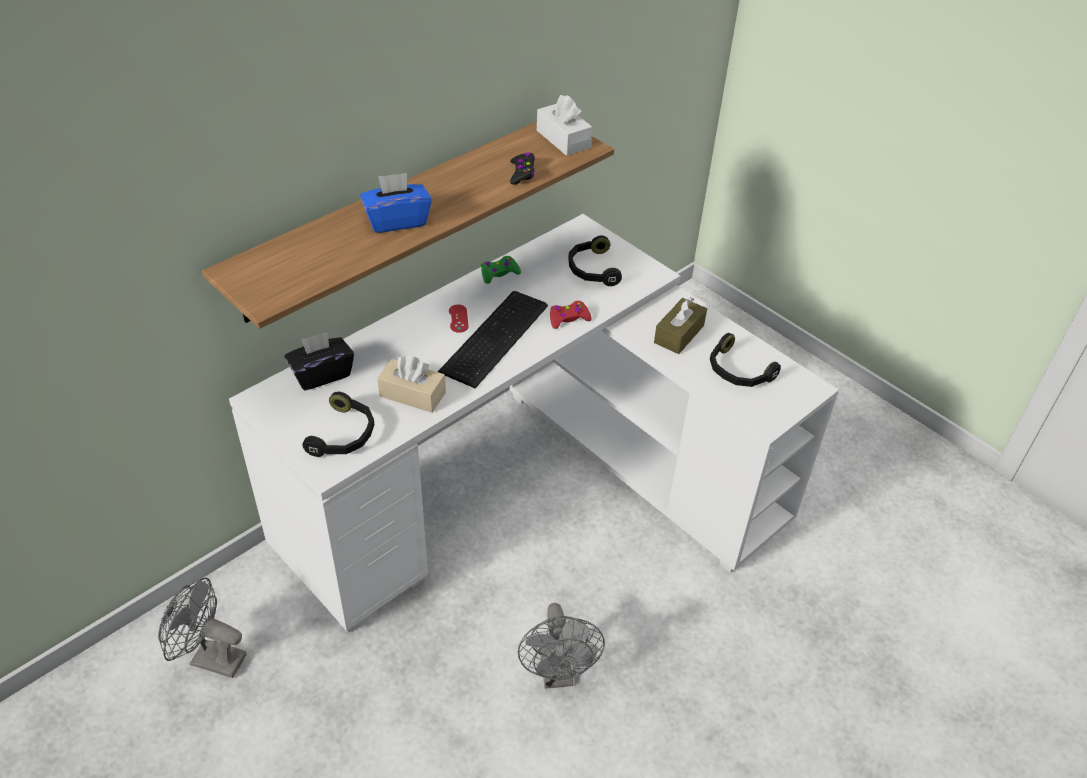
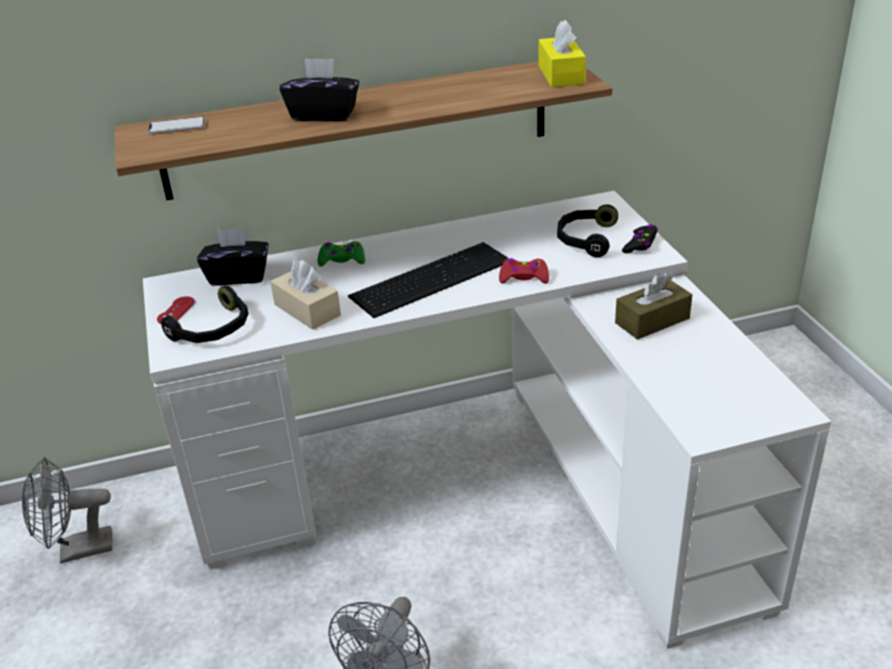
camera: 30 degrees right, 10 degrees down
grey fan [158,577,247,678] -> grey fan turned 60 degrees counterclockwise [22,457,112,564]
blue tissue box [360,173,432,233] -> black tissue box [279,58,359,121]
red game controller [449,304,468,333] -> red game controller moved to [157,296,195,324]
green game controller [481,256,521,284] -> green game controller moved to [318,241,365,267]
black game controller [510,152,535,185] -> black game controller moved to [622,224,658,253]
white tissue box [537,95,592,156] -> yellow tissue box [539,20,586,87]
black headphones [710,333,781,387] -> none
none -> phone [148,116,205,134]

